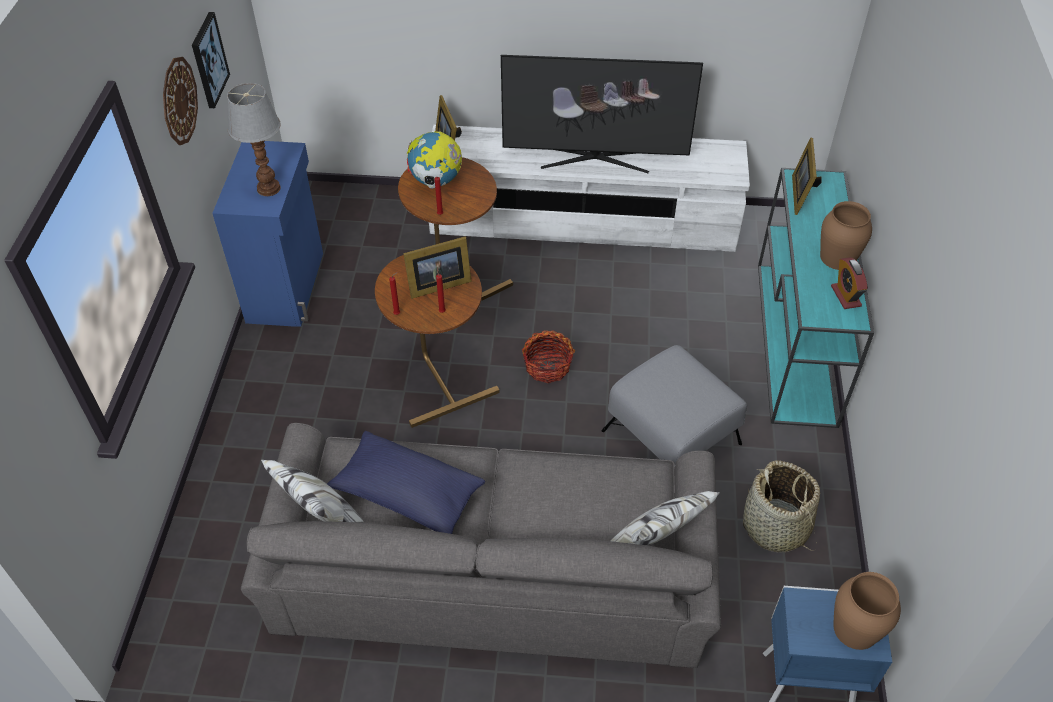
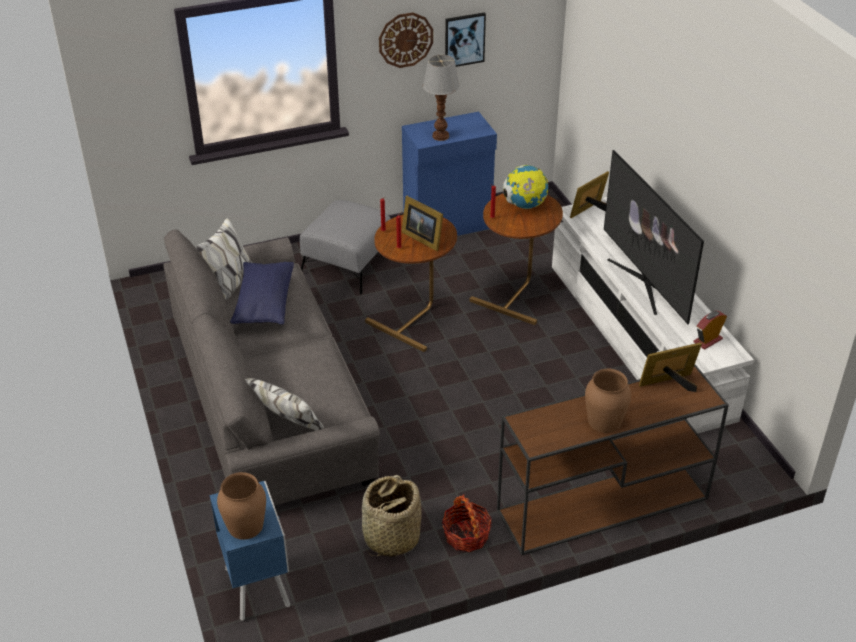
camera: 65 degrees right, 10 degrees down
basket [522,330,575,383] -> basket moved to [442,494,492,552]
grey ottoman [602,345,747,465] -> grey ottoman moved to [299,200,391,294]
turquoise console table [758,168,874,428] -> brown console table [497,365,729,555]
alarm clock [831,257,868,309] -> alarm clock moved to [694,311,727,350]

